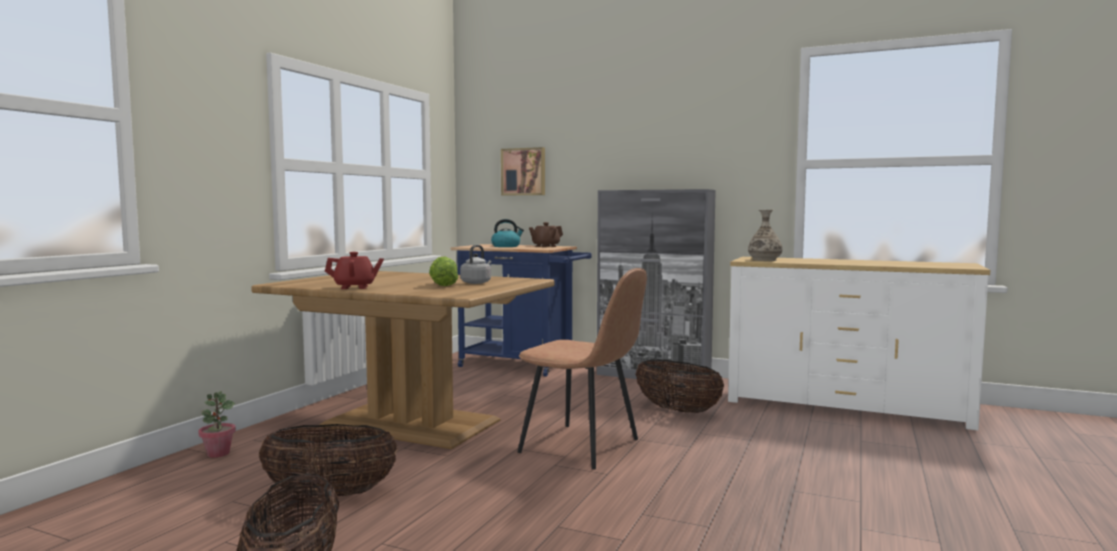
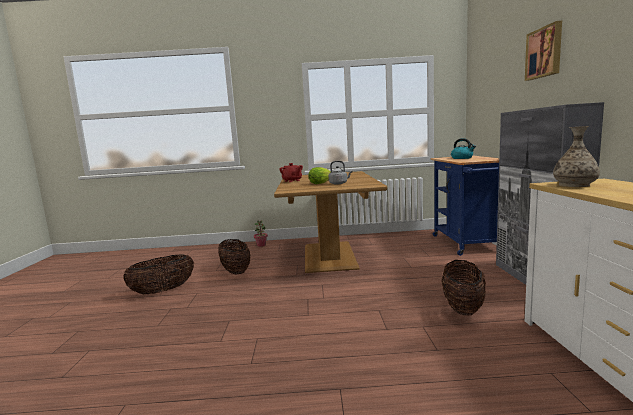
camera: 65 degrees right, 5 degrees up
picture [501,147,545,195] -> picture moved to [525,21,562,81]
brown chair [518,268,647,470] -> none
brown teapot [529,222,563,247] -> none

